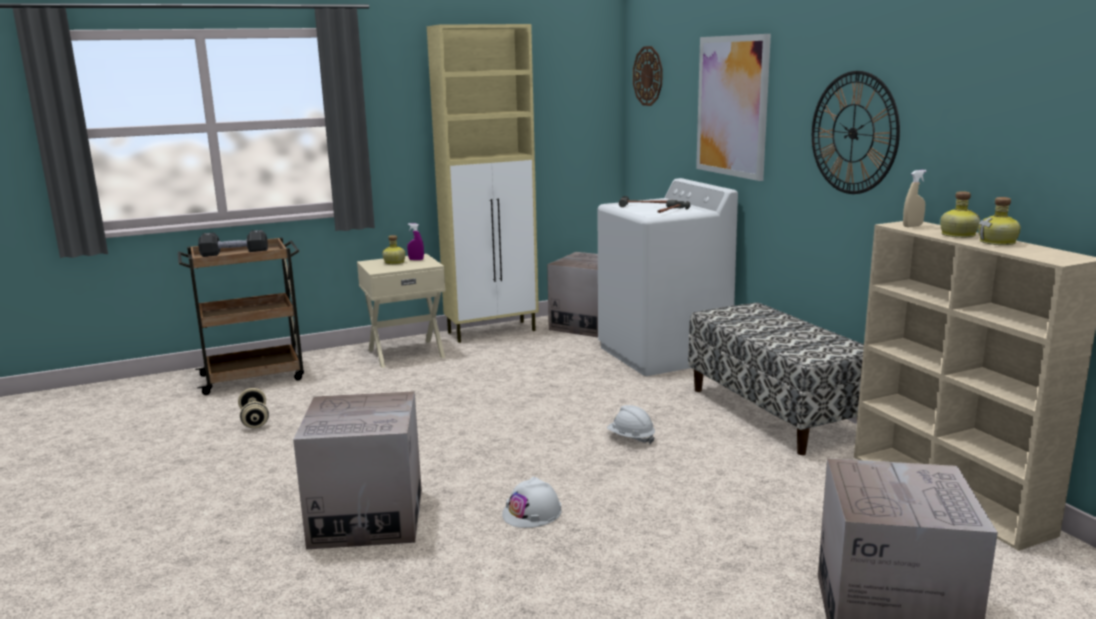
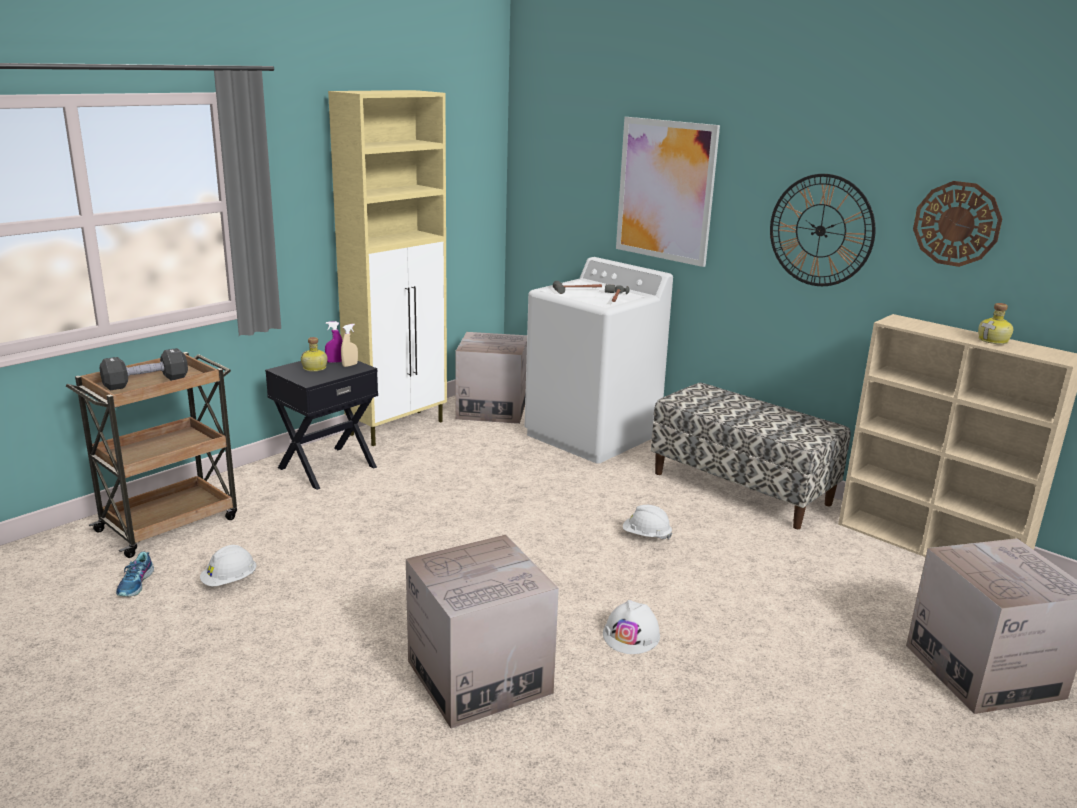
camera: 25 degrees left, 5 degrees up
beige dumbbell [238,388,269,428] -> white hard hat [200,545,256,586]
beige nightstand [357,254,446,368] -> black nightstand [265,361,378,490]
wall clock [633,46,663,106] -> wall clock moved to [913,181,1002,267]
beige spray bottle [903,170,926,227] -> beige spray bottle moved to [341,324,358,367]
bottle [940,191,980,238] -> none
none -> shoe [116,552,154,596]

